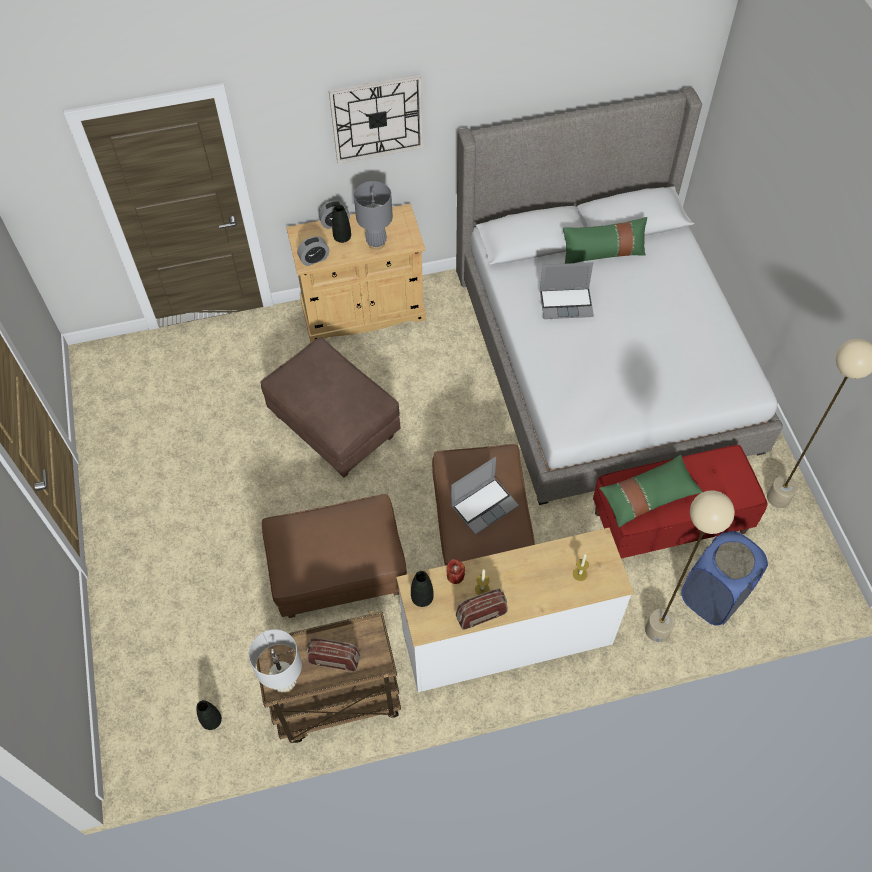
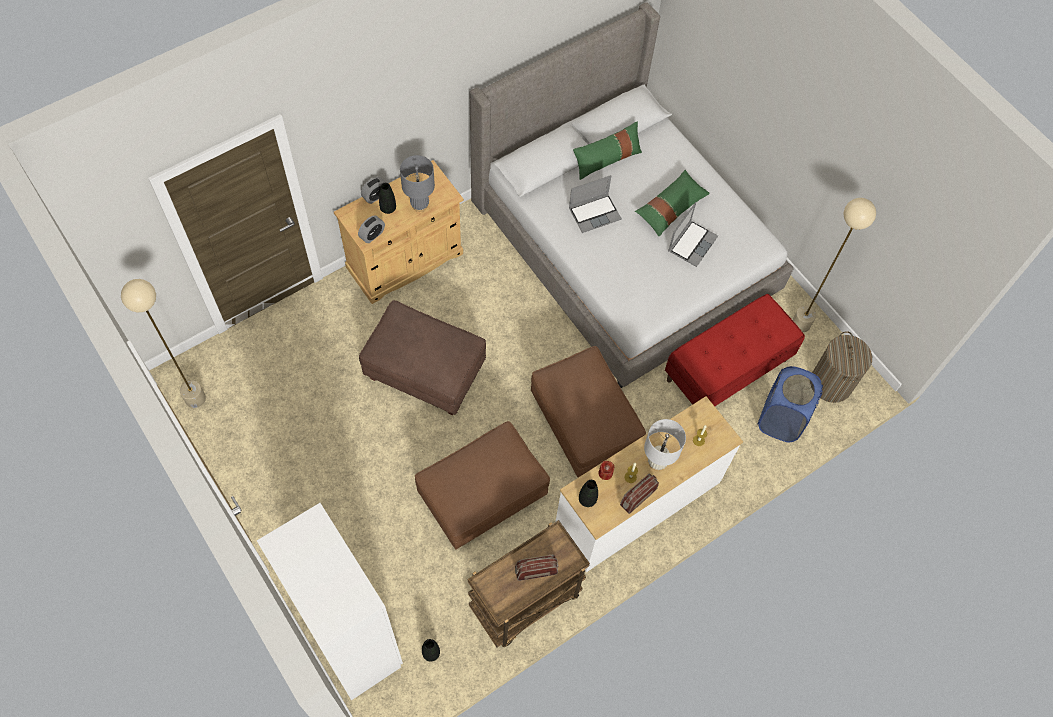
camera: 25 degrees left, 5 degrees up
white table lamp [249,629,302,693] -> white table lamp moved to [644,419,686,471]
wall clock [329,74,423,164] -> none
laptop [451,457,519,535] -> laptop moved to [668,202,718,267]
green pillow [599,455,702,527] -> green pillow moved to [635,170,710,236]
beige floor lamp [645,490,735,642] -> beige floor lamp moved to [121,279,206,408]
none -> white wardrobe [257,503,403,700]
none -> laundry basket [812,331,872,403]

